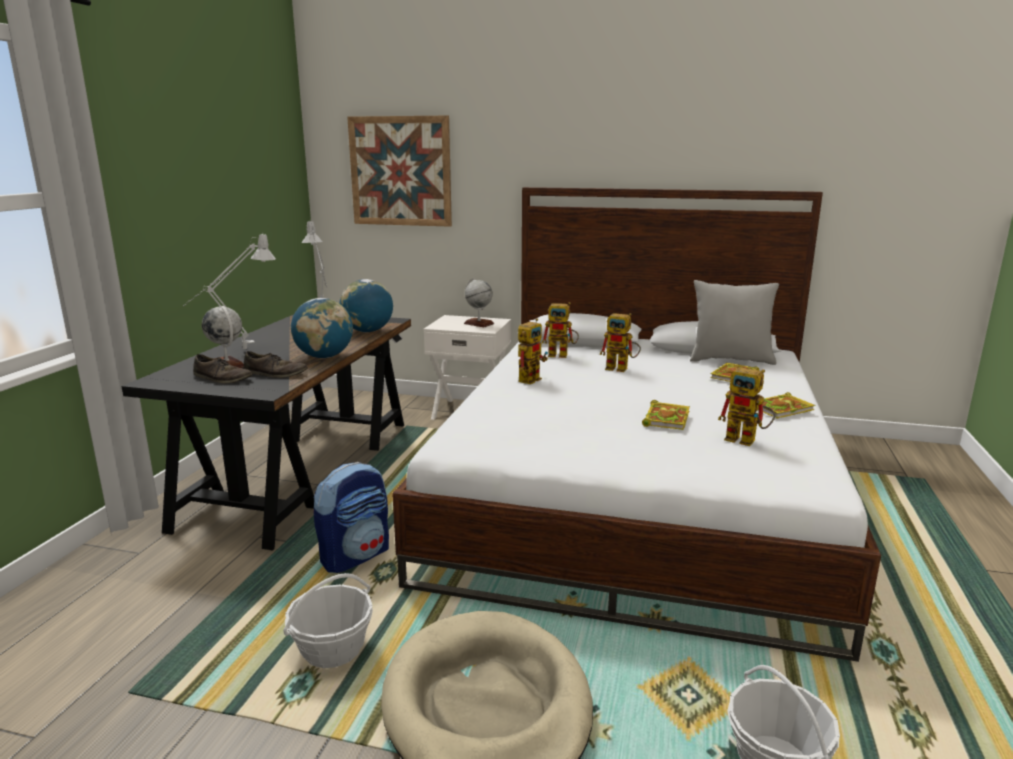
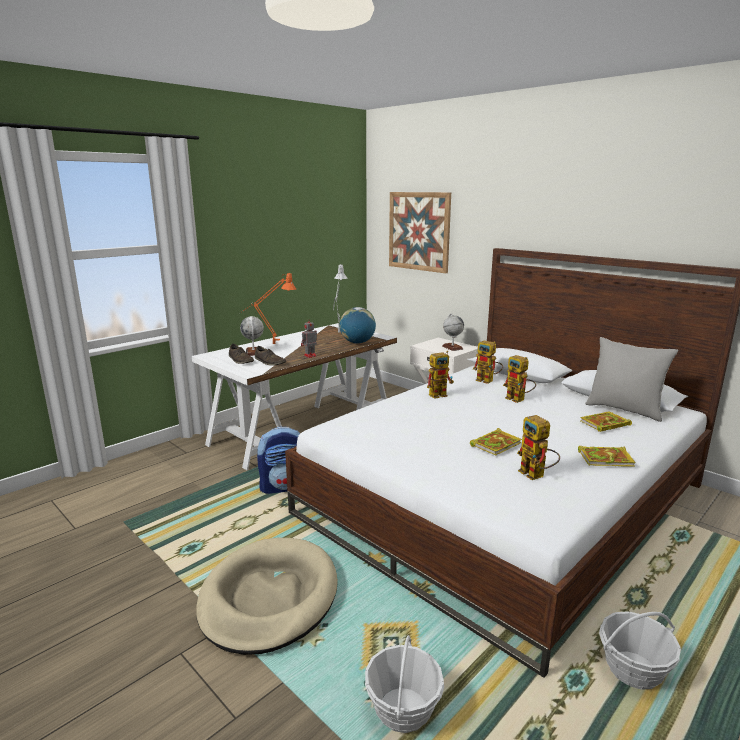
camera: 30 degrees right, 0 degrees up
black desk [121,315,411,550] -> white desk [192,323,397,470]
grey table lamp [183,234,276,349] -> orange table lamp [240,272,296,344]
basket [283,573,373,668] -> basket moved to [599,611,681,690]
globe [291,298,353,358] -> toy robot [301,318,317,358]

